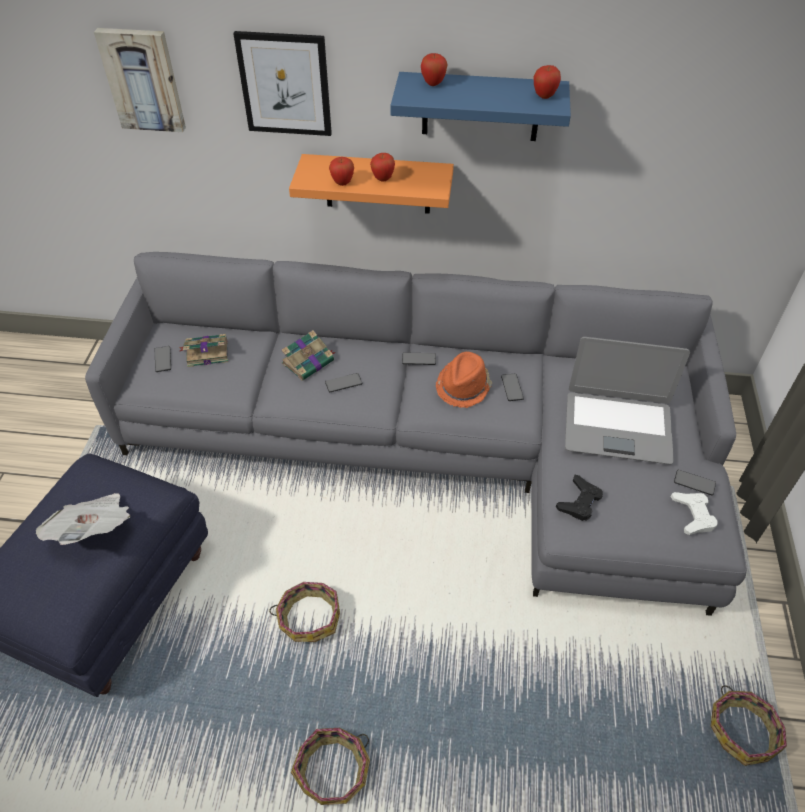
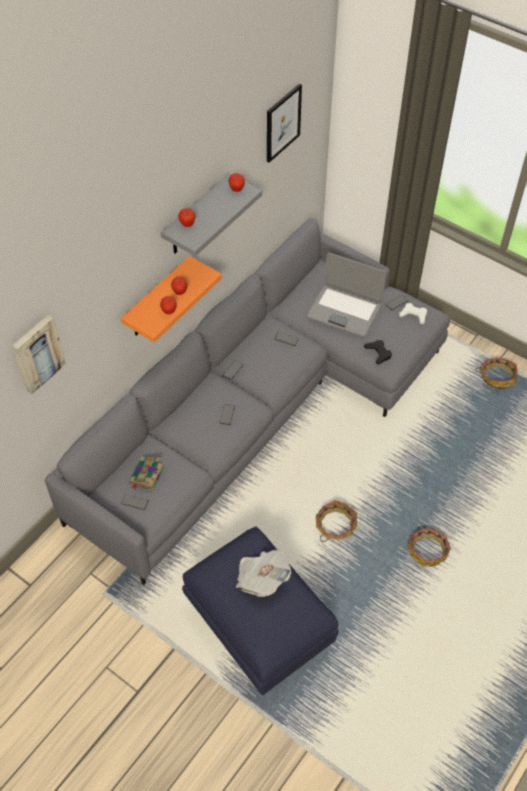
camera: 60 degrees left, 5 degrees up
picture [233,31,332,136] -> picture moved to [267,84,302,163]
book [281,330,336,380] -> none
blue shelf [390,72,571,141] -> grey shelf [161,173,262,256]
orange hat [435,352,492,408] -> none
laptop [565,337,690,465] -> laptop turned 75 degrees clockwise [307,252,386,337]

